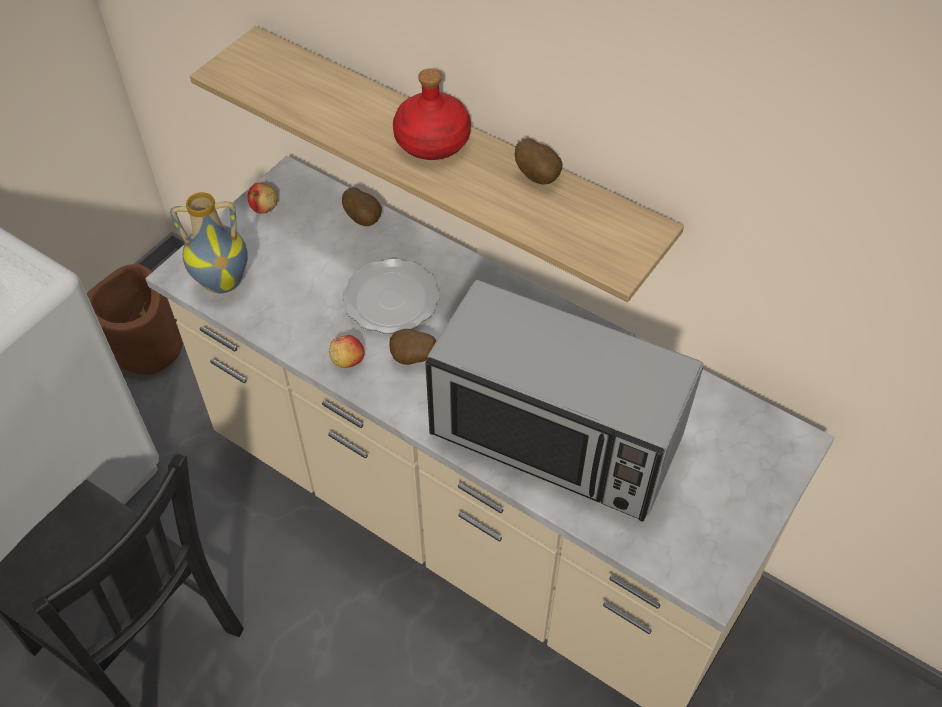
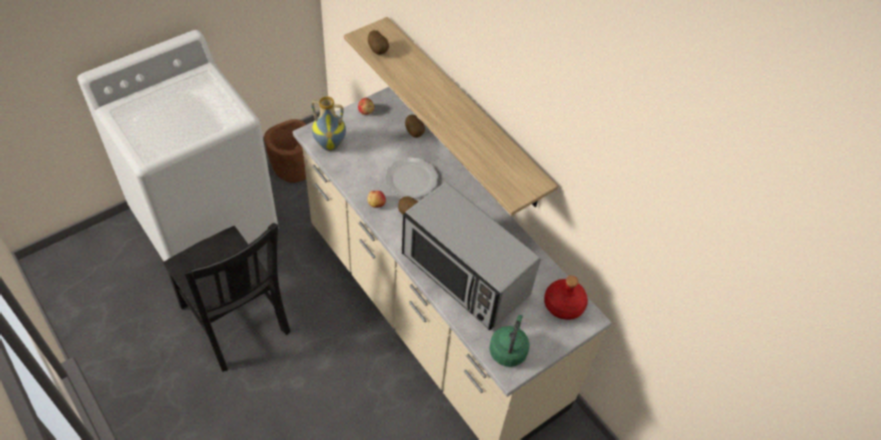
camera: 15 degrees right, 0 degrees up
red bottle [393,68,471,160] -> red bottle moved to [544,276,588,320]
potato [514,138,562,185] -> potato moved to [368,30,389,55]
none -> green kettle [489,315,529,367]

